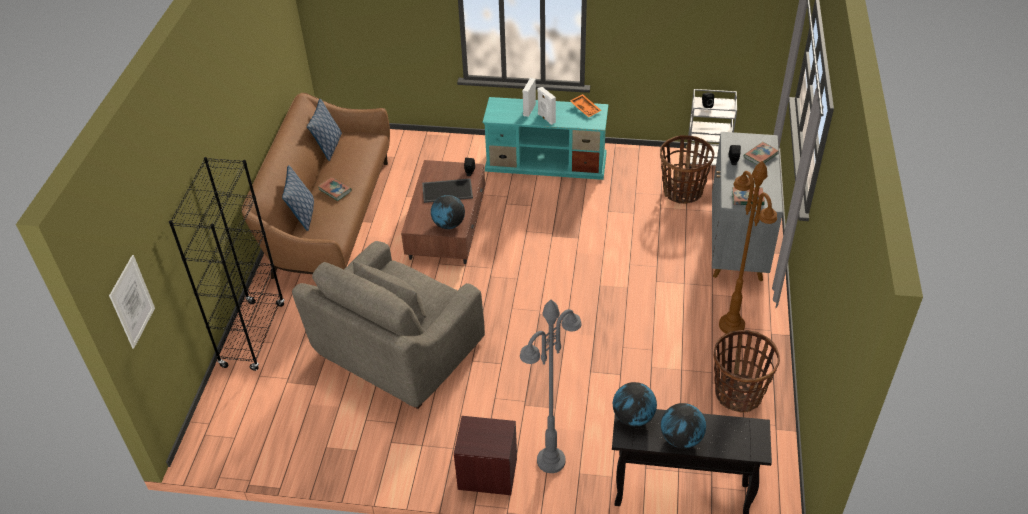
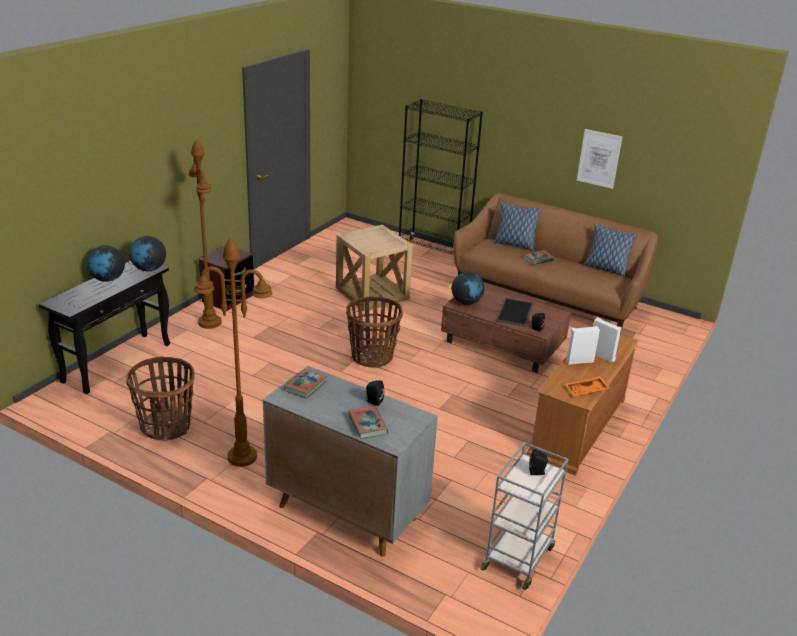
camera: 110 degrees right, 15 degrees down
picture [109,255,155,349] -> picture moved to [577,129,622,189]
grey armchair [292,241,485,409] -> beige side table [336,225,413,311]
turquoise tv stand [482,97,609,180] -> brown tv stand [526,326,639,476]
grey floor lamp [520,300,582,473] -> brown floor lamp [188,138,222,329]
basket [660,135,715,204] -> basket moved to [346,297,403,368]

